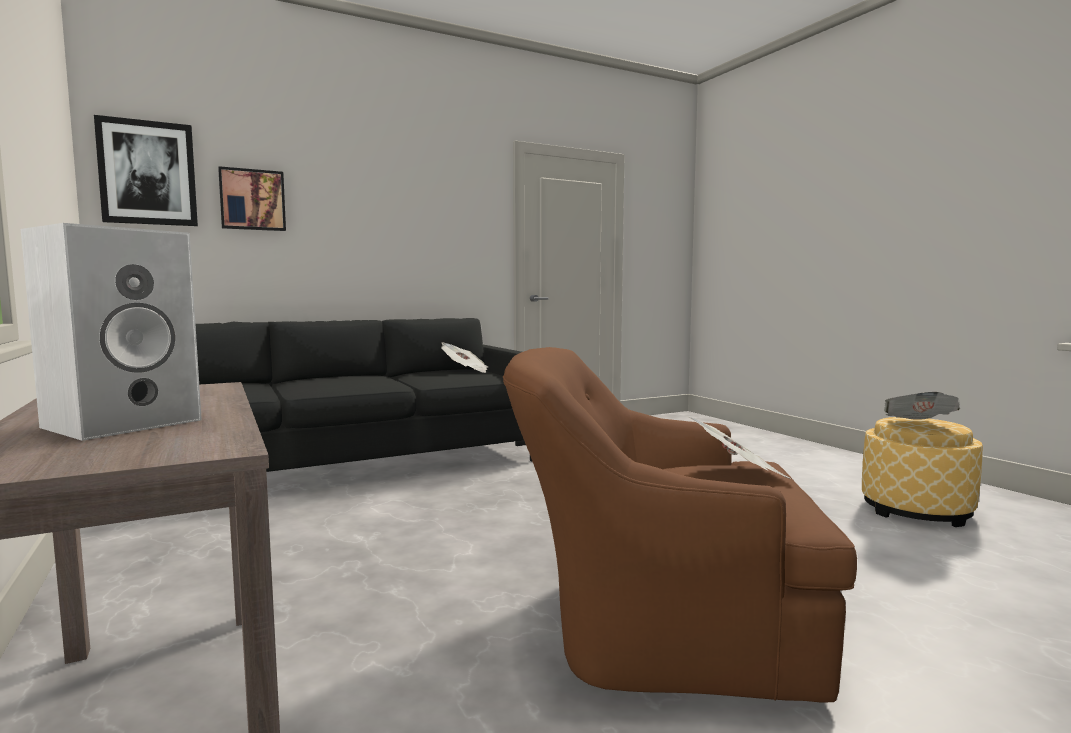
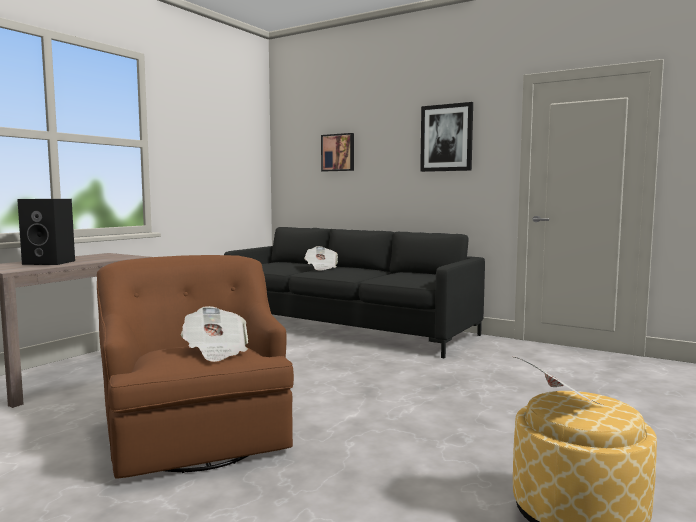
camera: 60 degrees right, 0 degrees up
white speaker [21,223,202,441] -> black speaker [17,199,75,265]
picture [94,115,198,226] -> picture moved to [420,102,473,172]
newspaper [441,342,488,373] -> newspaper moved to [304,246,338,271]

